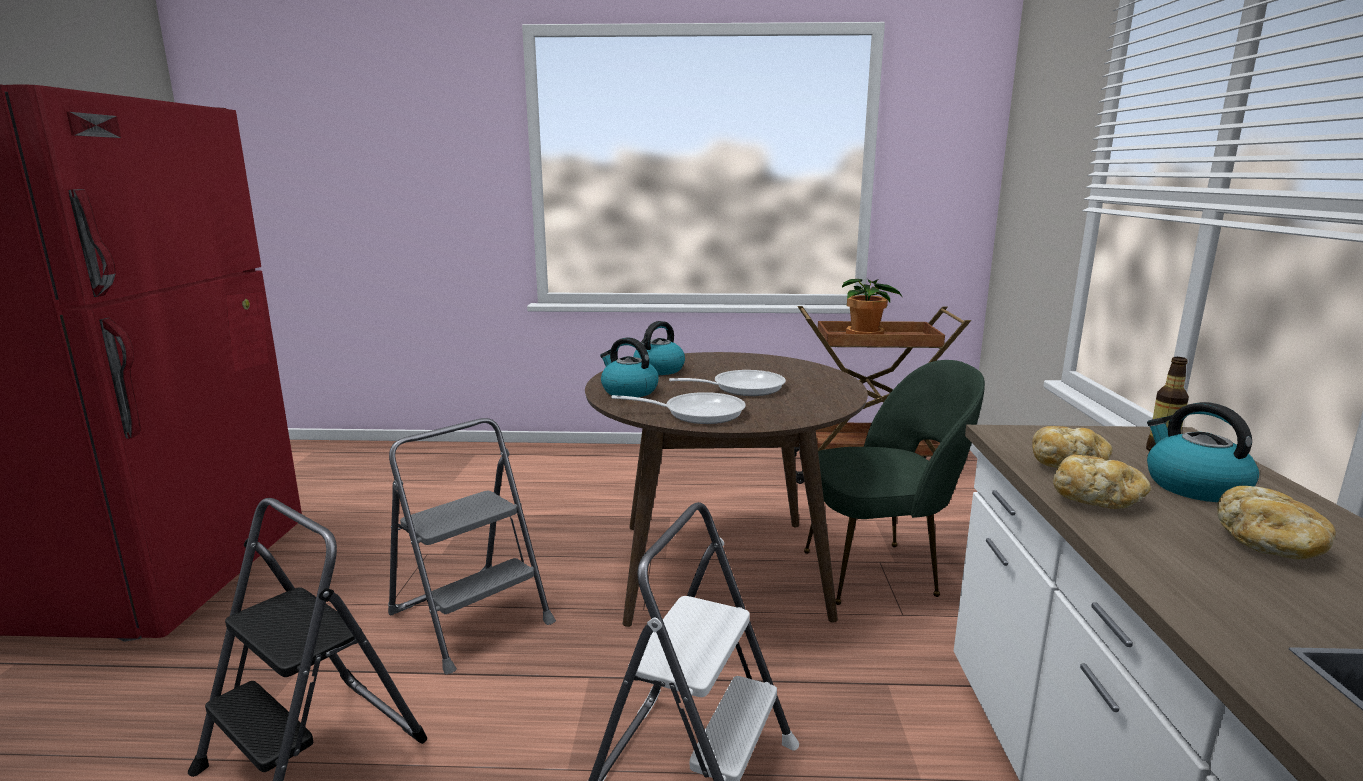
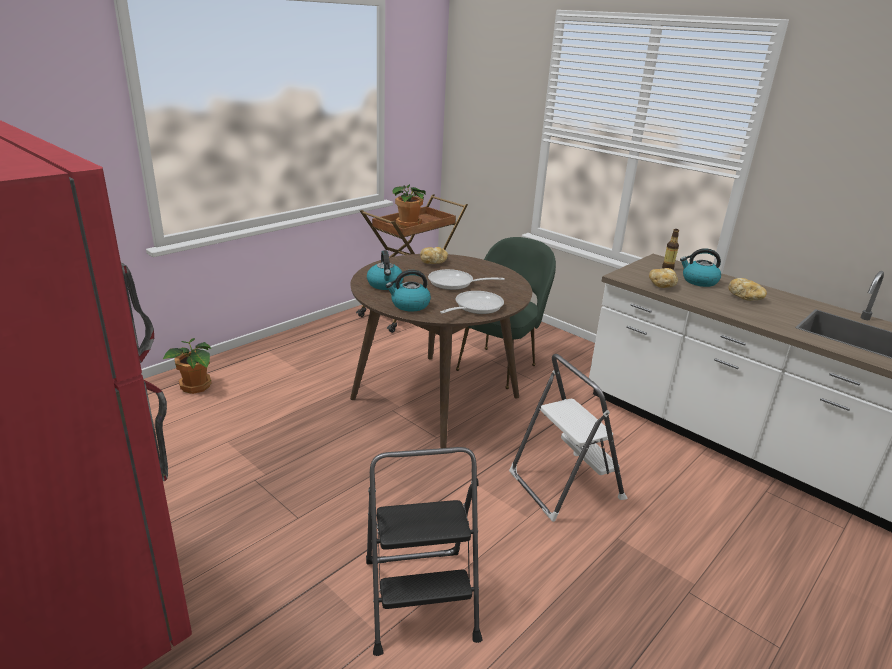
camera: 50 degrees left, 10 degrees up
grey step ladder [388,418,556,675] -> none
frying pan [669,370,786,396] -> frying pan turned 105 degrees counterclockwise [428,269,504,290]
bread [1053,455,1151,509] -> bread moved to [420,247,448,264]
none -> potted plant [163,338,212,394]

